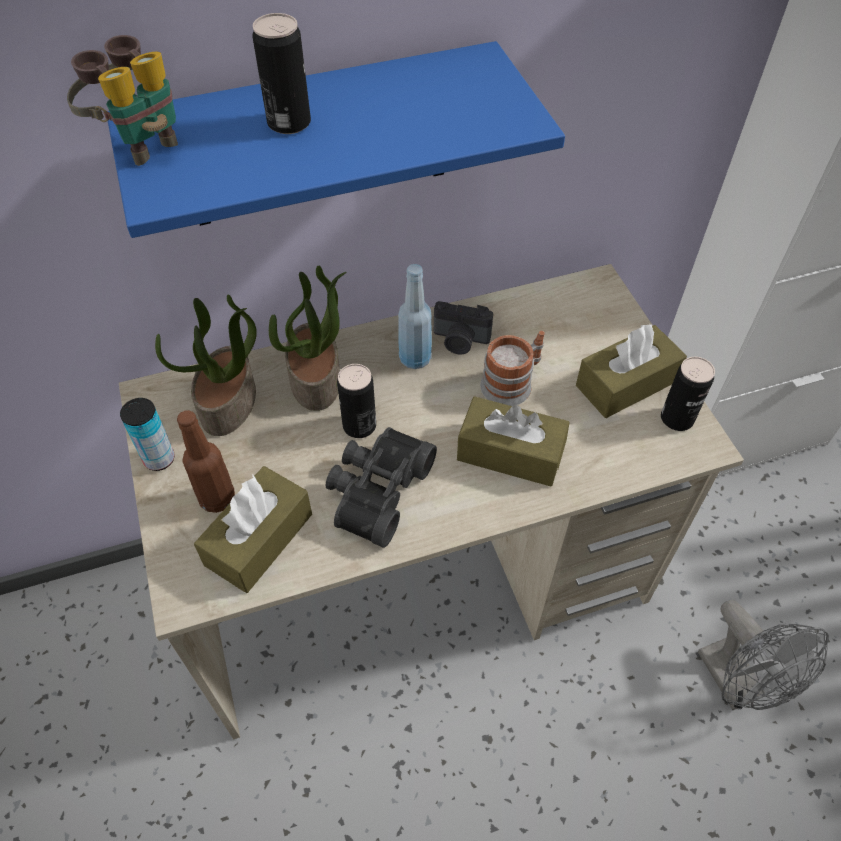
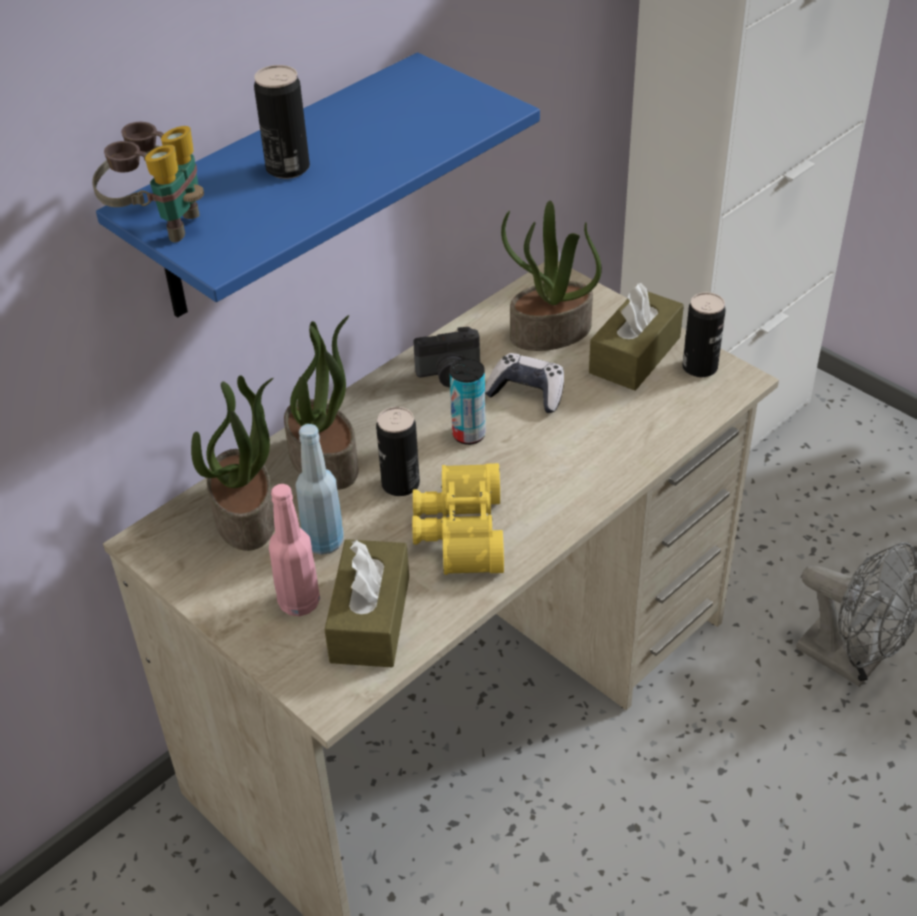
camera: 25 degrees left, 10 degrees down
can [120,398,174,471] -> can moved to [450,359,486,445]
brown bottle [177,410,235,513] -> pink bottle [269,484,320,616]
black binoculars [325,427,437,548] -> yellow binoculars [412,463,504,575]
blue bottle [398,264,432,369] -> blue bottle moved to [296,424,344,555]
brown tissue box [457,396,570,486] -> none
mug [480,331,545,406] -> game controller [485,353,564,413]
none -> potted plant [501,201,602,351]

